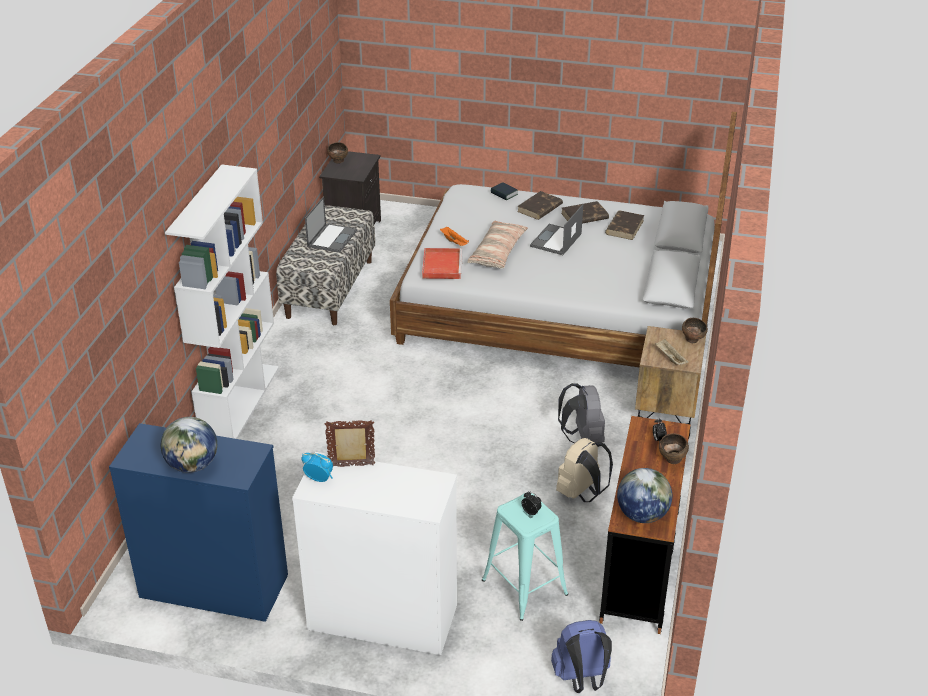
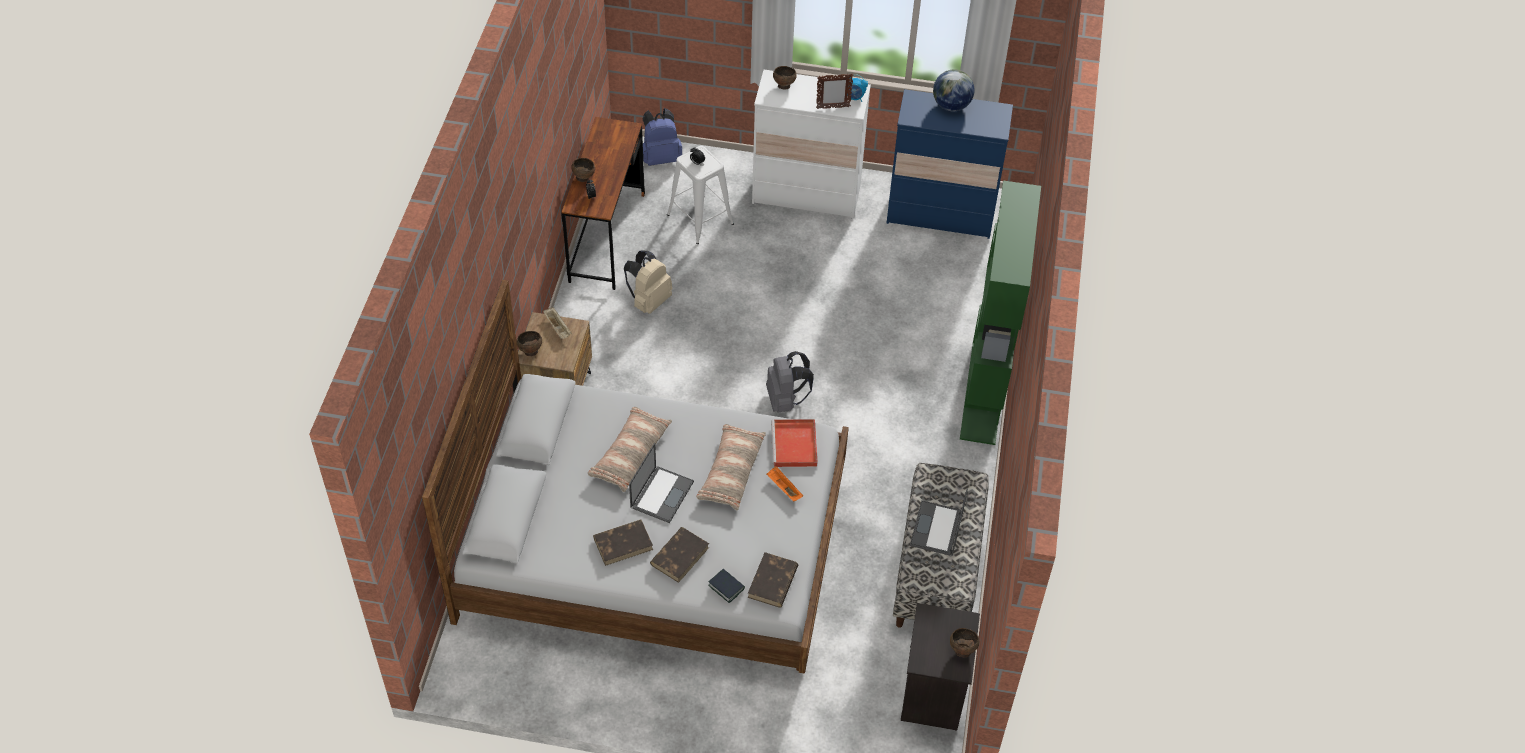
camera: 175 degrees right, 15 degrees up
white bookcase [165,165,279,439] -> green bookcase [960,180,1041,445]
turquoise stool [482,493,568,621] -> white stool [667,146,734,244]
grey backpack [558,383,605,443] -> grey backpack moved to [766,351,814,413]
brown book [605,210,644,240] -> brown book moved to [747,552,798,608]
globe [617,468,672,523] -> none
none -> pillow [588,407,672,492]
none -> brown bowl [773,66,797,89]

